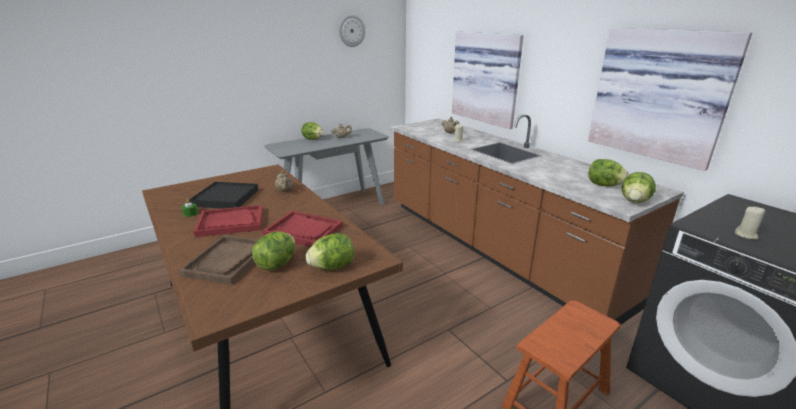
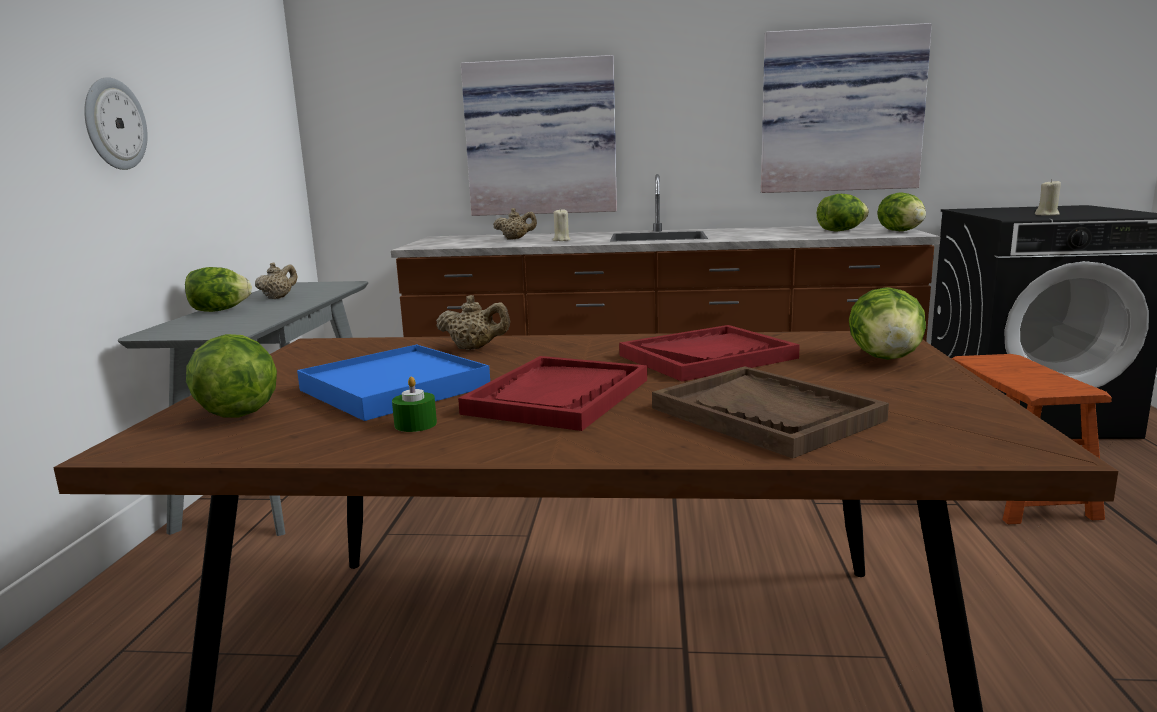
camera: 50 degrees left, 10 degrees down
black tray [189,182,258,209] -> blue tray [297,345,490,421]
lettuce [252,232,295,270] -> lettuce moved to [186,334,277,417]
wall clock [339,15,365,47] -> wall clock moved to [84,77,148,170]

